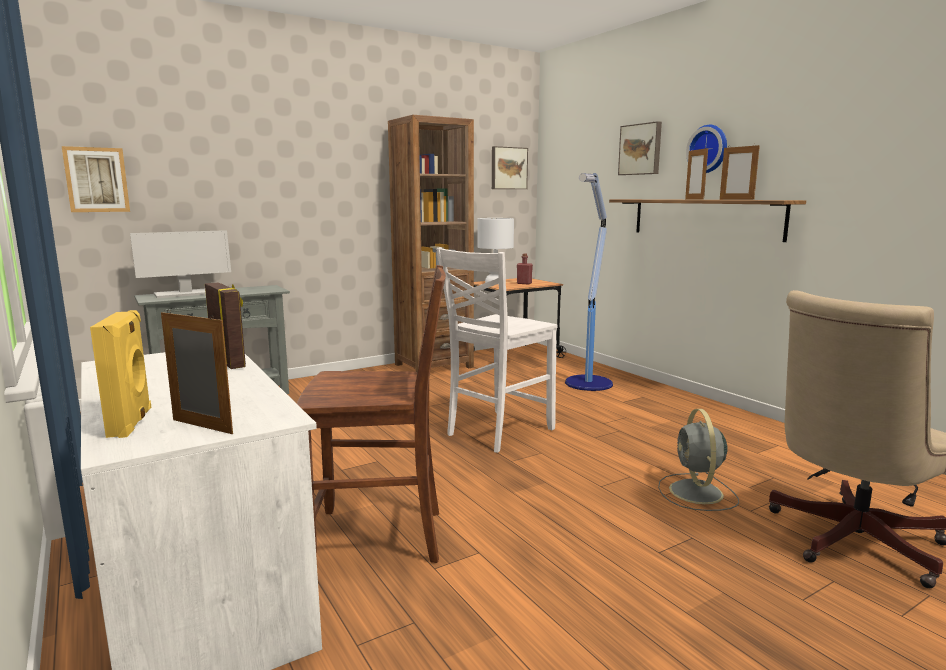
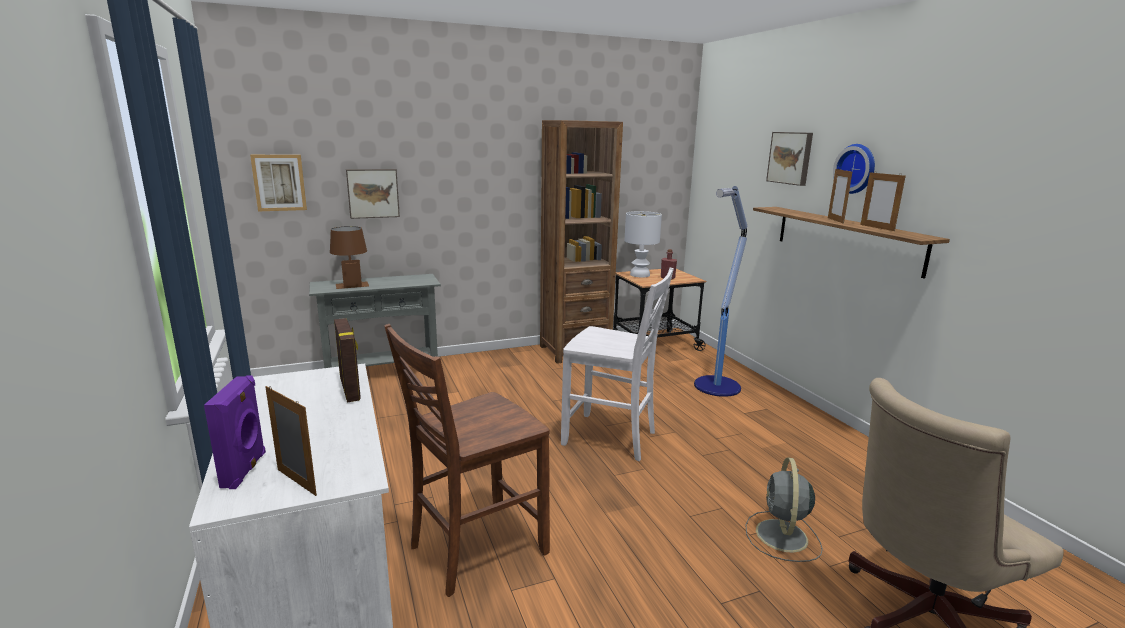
camera: 10 degrees right, 5 degrees up
yellow speaker [90,310,151,438] -> purple speaker [204,375,266,489]
monitor [130,230,231,298] -> brown table lamp [330,226,369,289]
brown chair [297,265,446,563] -> brown chair turned 135 degrees clockwise [384,324,550,597]
white chair [436,247,557,453] -> white chair turned 120 degrees counterclockwise [561,268,674,461]
picture [492,146,528,189] -> picture moved to [346,169,400,219]

